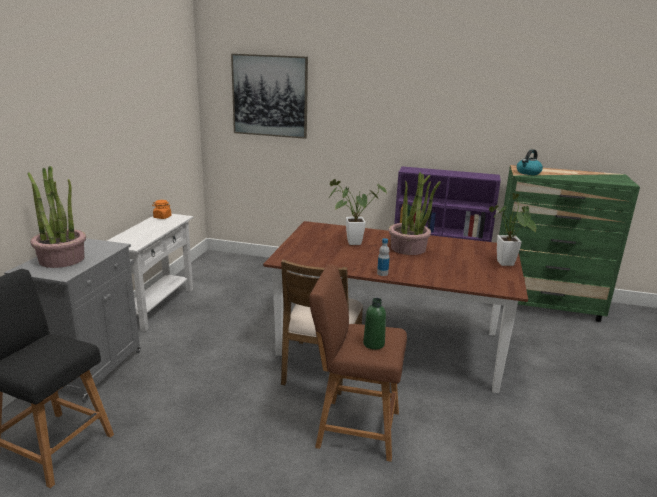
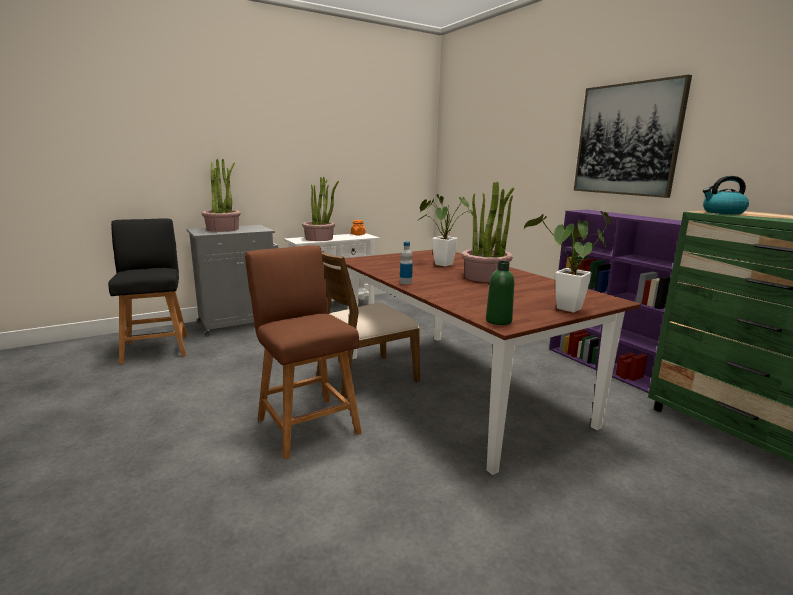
camera: 45 degrees right, 5 degrees down
picture [231,54,308,139] -> picture moved to [574,75,692,198]
green bottle [363,298,386,350] -> green bottle moved to [486,261,514,325]
none -> potted plant [302,177,339,241]

